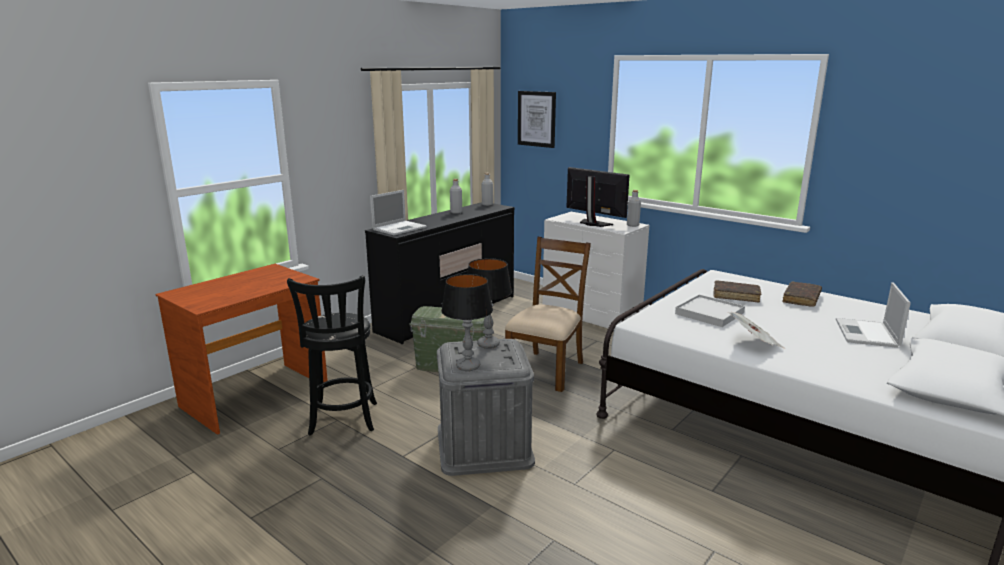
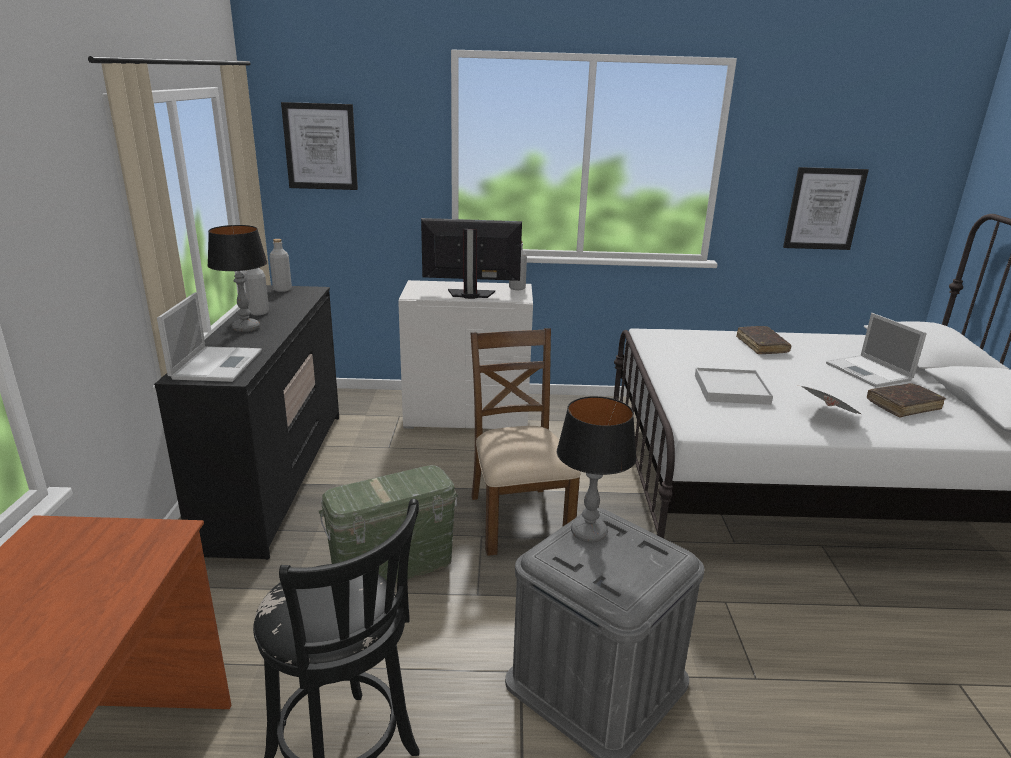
camera: 40 degrees left, 5 degrees up
table lamp [441,274,493,371] -> table lamp moved to [207,225,267,332]
brown book [714,280,761,303] -> brown book moved to [867,383,946,417]
none -> picture [783,167,869,250]

